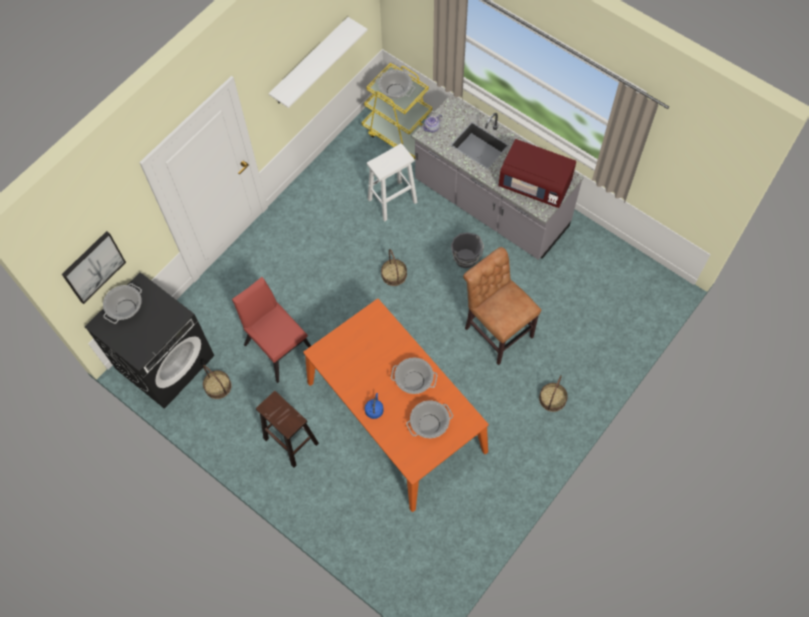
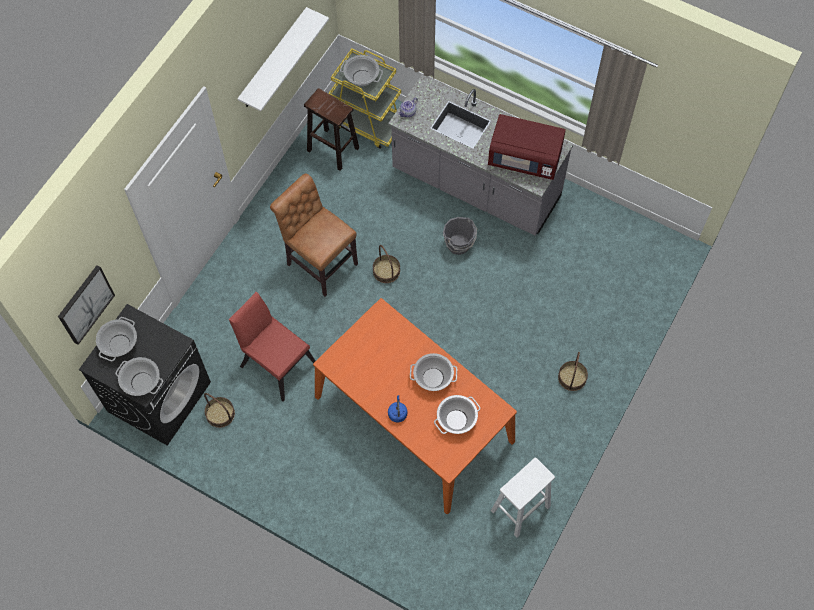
camera: 10 degrees left, 0 degrees up
brown stool [256,391,319,468] -> brown stool moved to [304,88,359,171]
white stool [367,143,418,221] -> white stool moved to [491,457,555,538]
brown chair [463,247,541,365] -> brown chair moved to [270,173,358,296]
none -> cooking pot [115,357,163,396]

